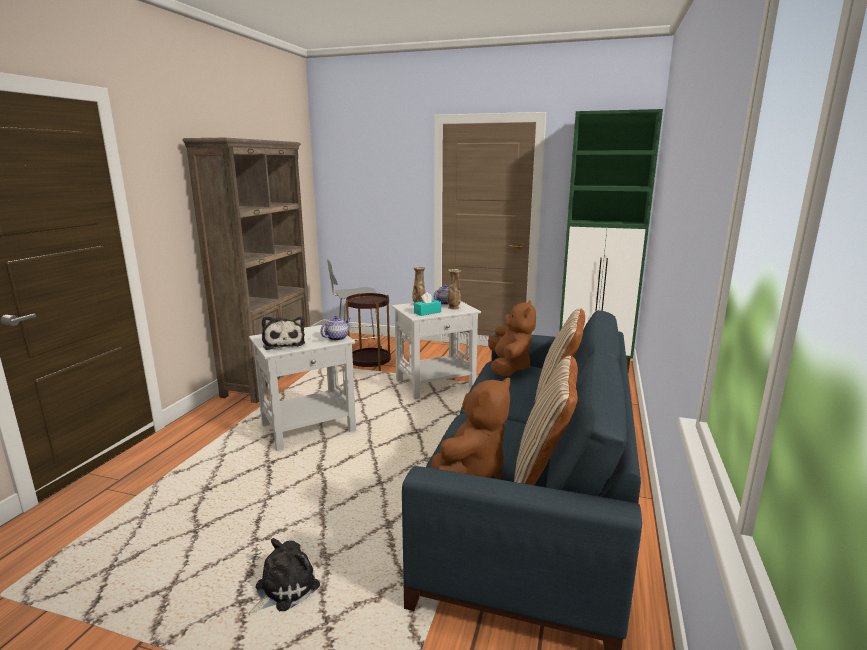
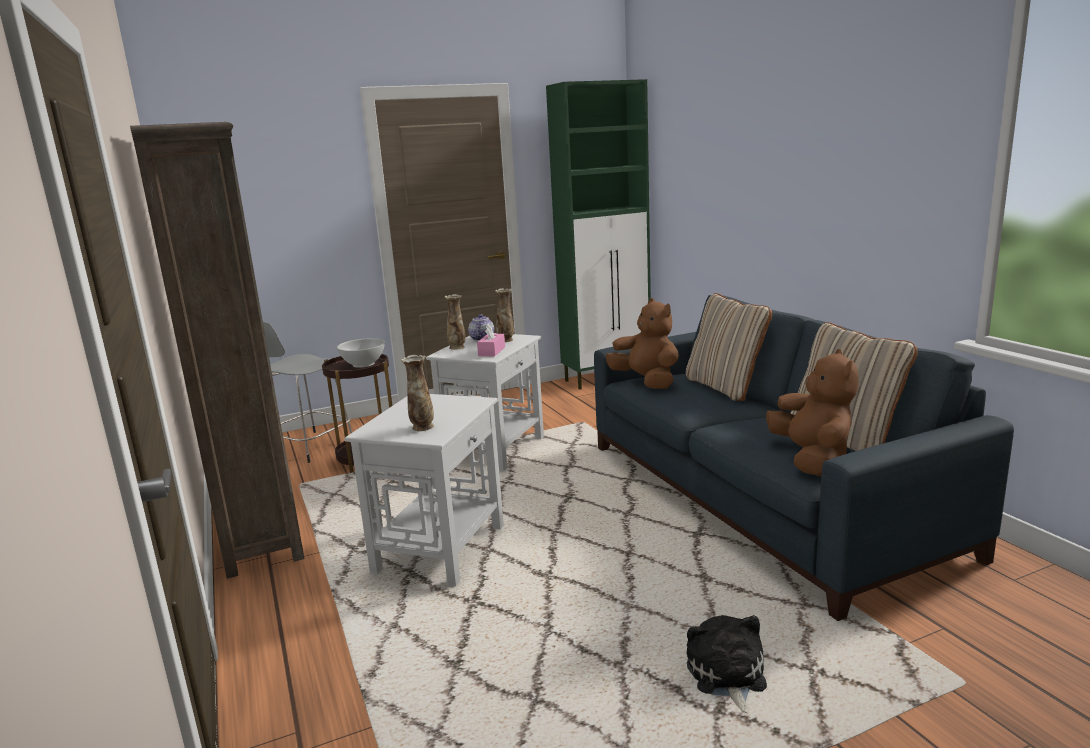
camera: 40 degrees left, 0 degrees up
plush toy [262,316,305,350] -> vase [401,355,434,431]
teapot [320,316,351,341] -> none
turquoise tissue box [414,292,441,316] -> pink tissue box [477,324,505,356]
none -> white bowl [337,338,385,368]

